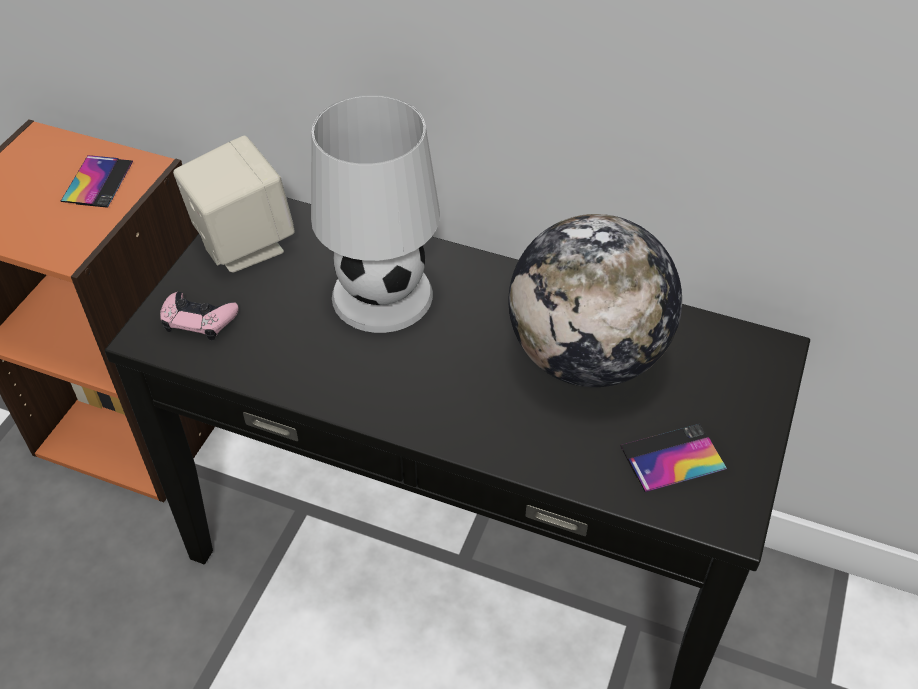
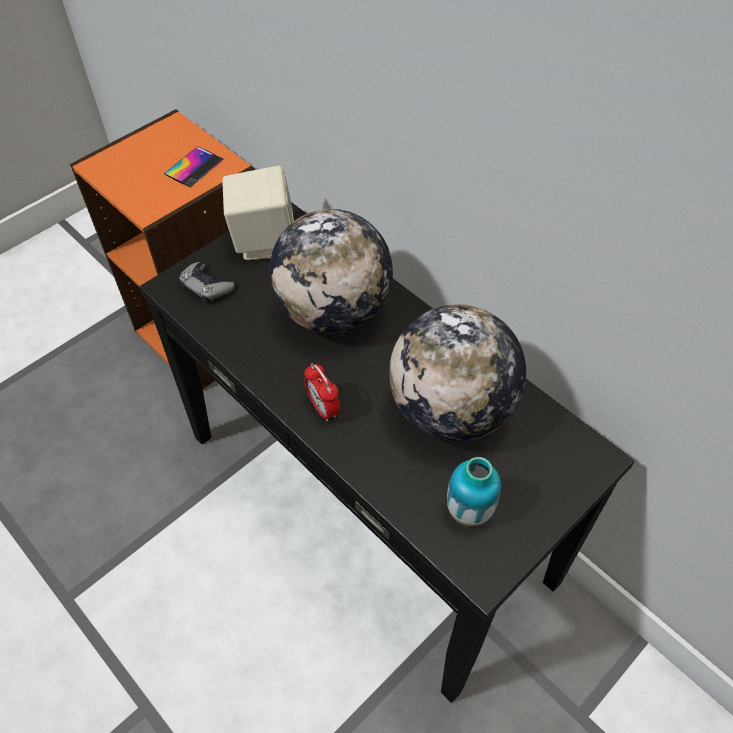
camera: 25 degrees right, 5 degrees up
pink game controller [160,292,239,341] -> grey game controller [179,262,234,304]
white table lamp [311,95,440,333] -> globe [269,209,393,334]
phone [620,424,727,492] -> vase [447,457,501,527]
none -> alarm clock [304,364,340,422]

